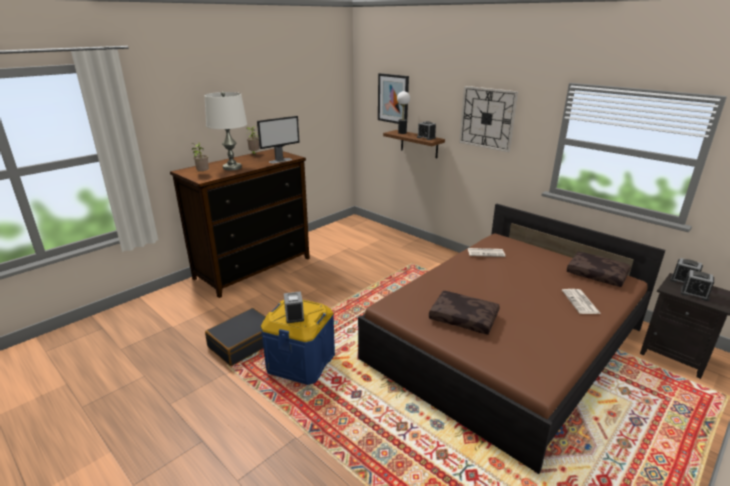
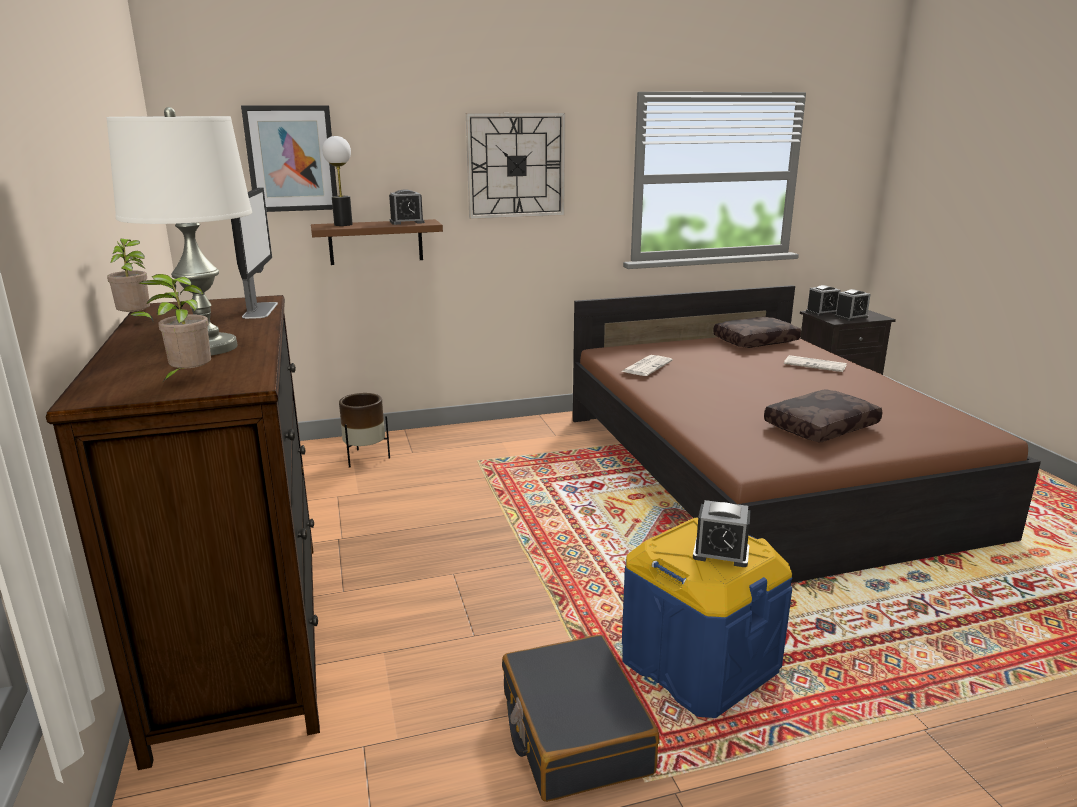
camera: 60 degrees left, 5 degrees down
none -> brown planter [339,393,390,468]

